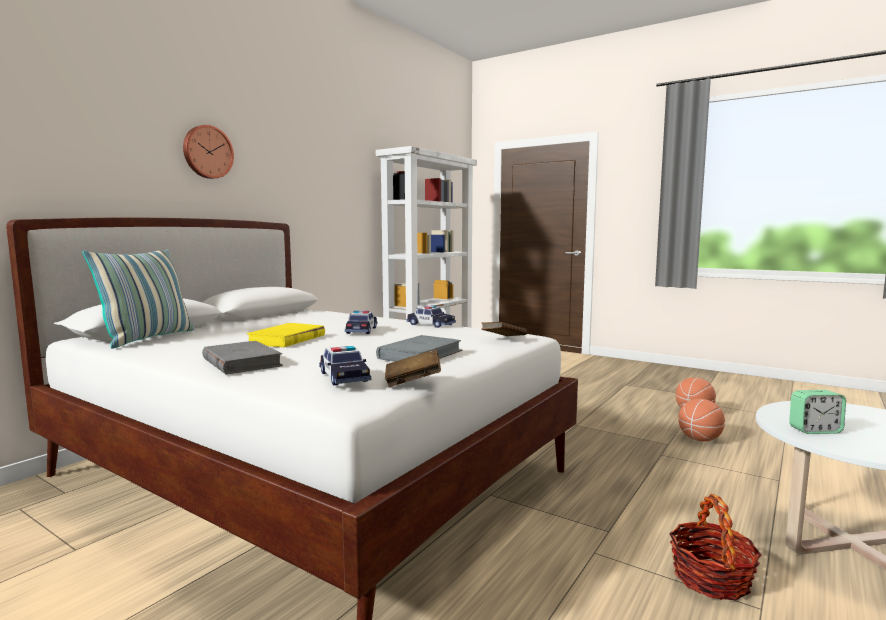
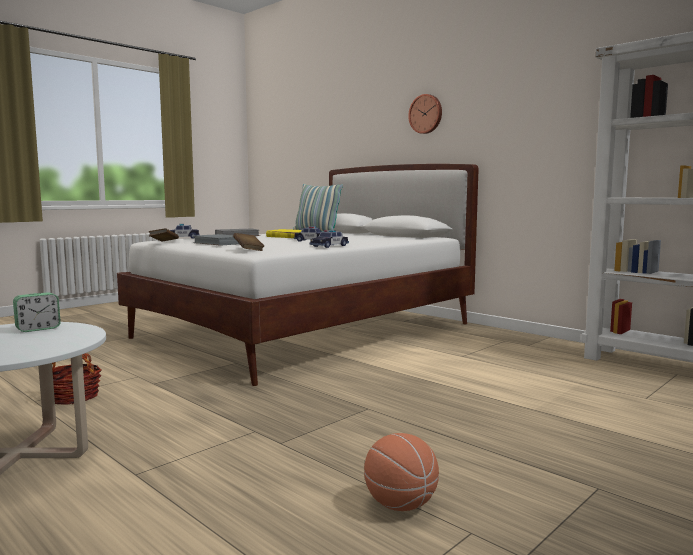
camera: 100 degrees right, 0 degrees up
basketball [678,399,725,441] -> none
alarm clock [789,390,846,434] -> alarm clock turned 135 degrees counterclockwise [13,292,61,332]

